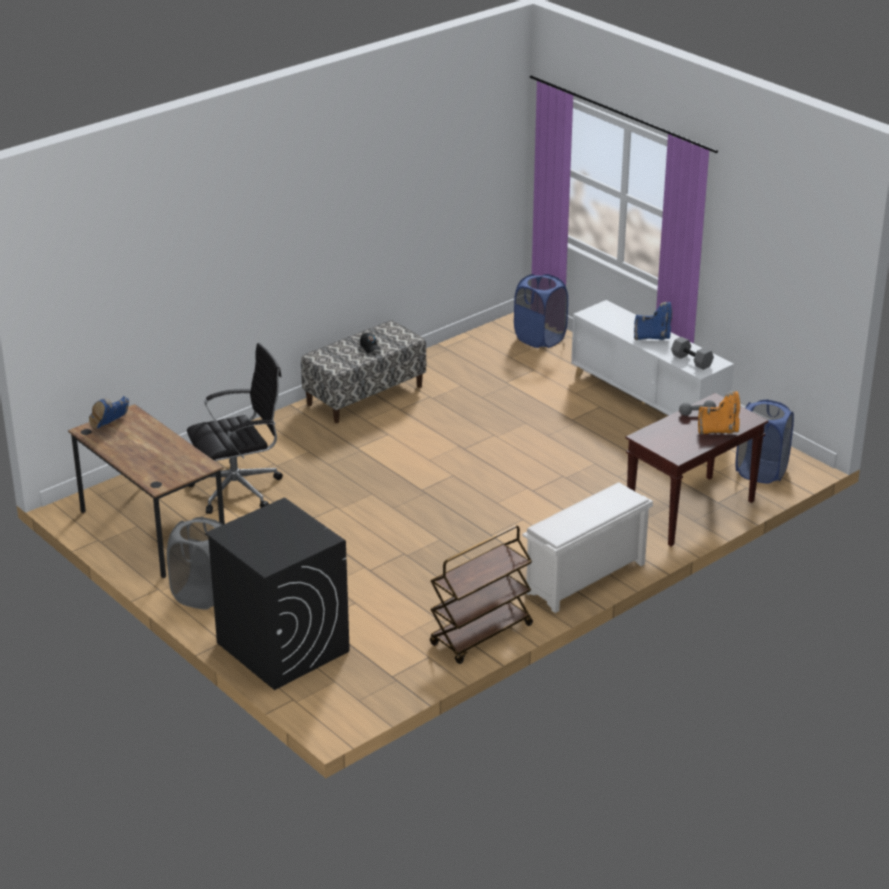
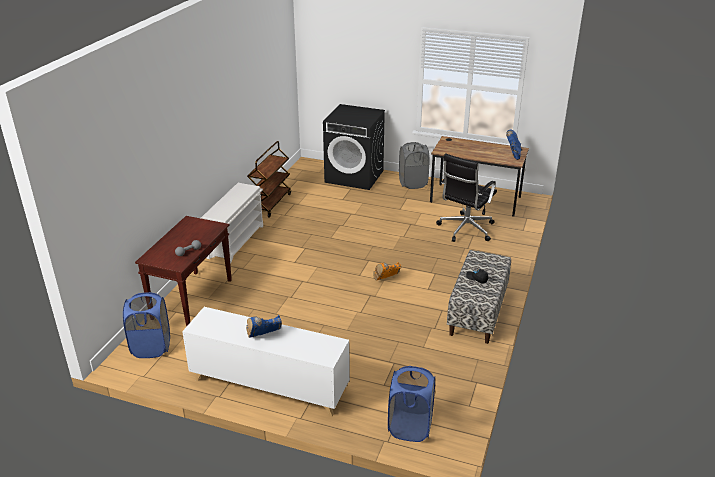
camera: 150 degrees right, 0 degrees up
grey dumbbell [671,336,714,370] -> none
orange boot [698,391,740,435] -> orange boot moved to [373,262,401,280]

